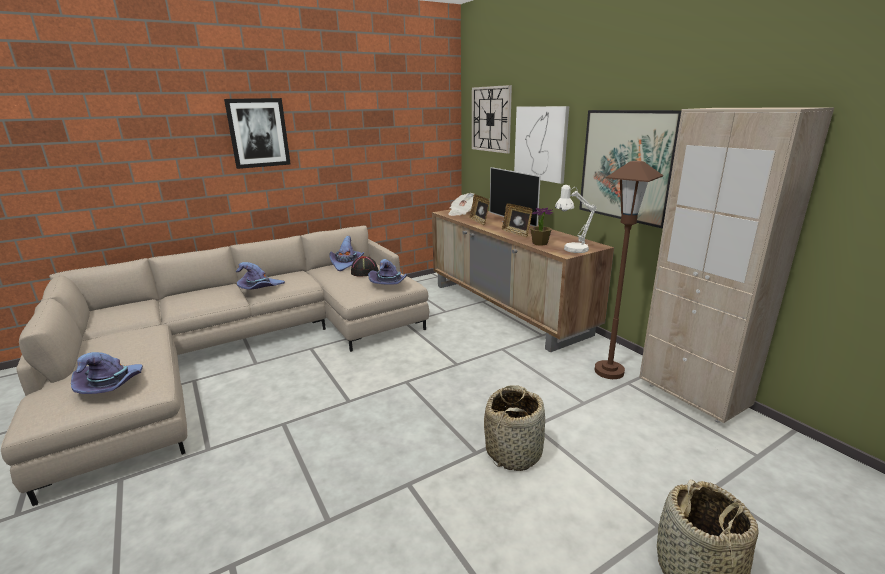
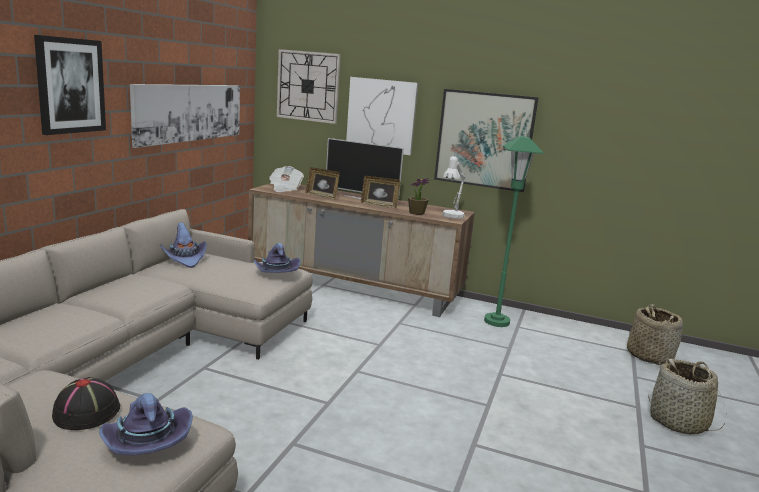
camera: 40 degrees left, 5 degrees down
purple hat [236,262,285,290] -> none
black hat [351,256,379,277] -> black hat moved to [52,377,120,430]
basket [484,386,545,471] -> basket moved to [627,304,683,365]
brown floor lamp [595,161,663,379] -> green floor lamp [484,136,544,327]
beige cabinet [639,108,834,423] -> none
none -> picture [130,84,240,148]

